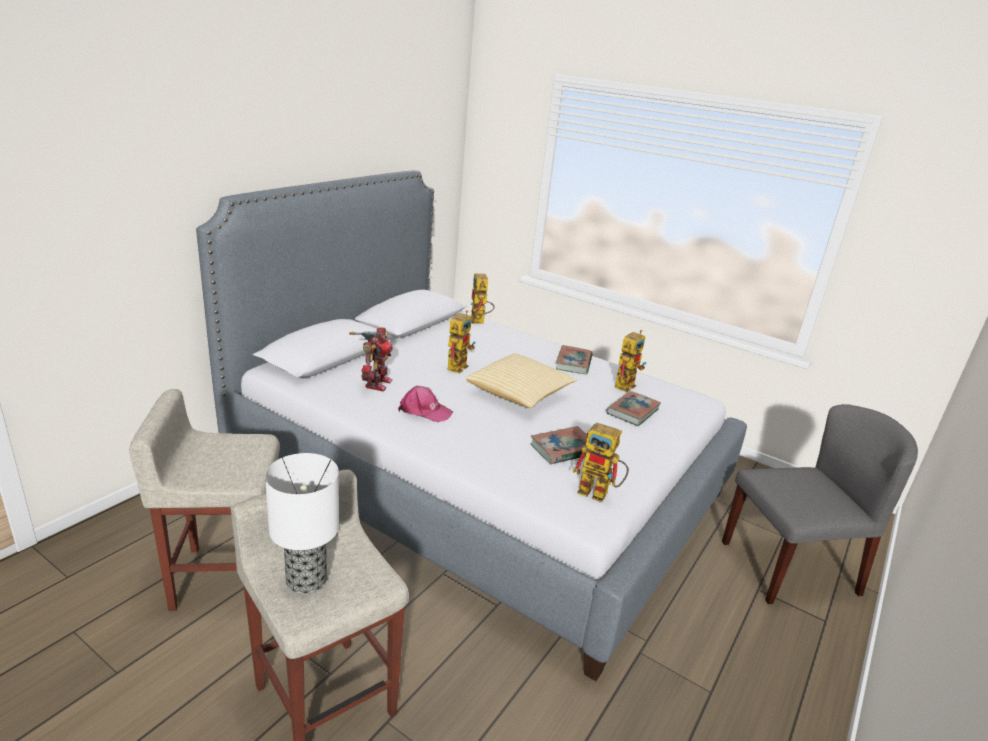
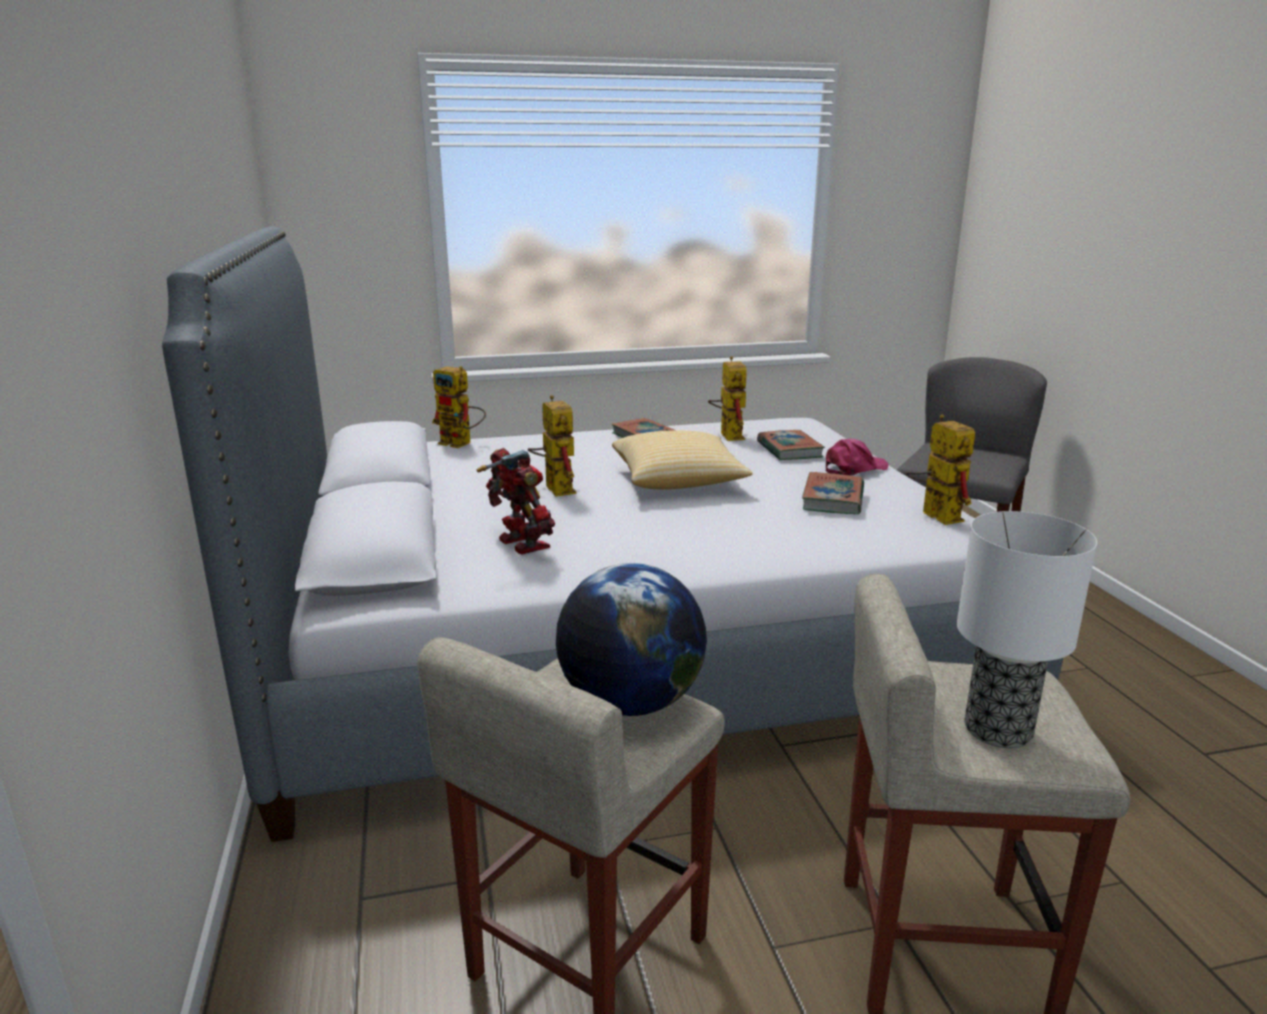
camera: 45 degrees left, 5 degrees down
pink cap [398,386,453,422] -> pink cap moved to [826,439,889,475]
toy robot [572,423,629,502] -> toy robot turned 90 degrees counterclockwise [905,414,975,525]
none -> globe [556,563,707,716]

